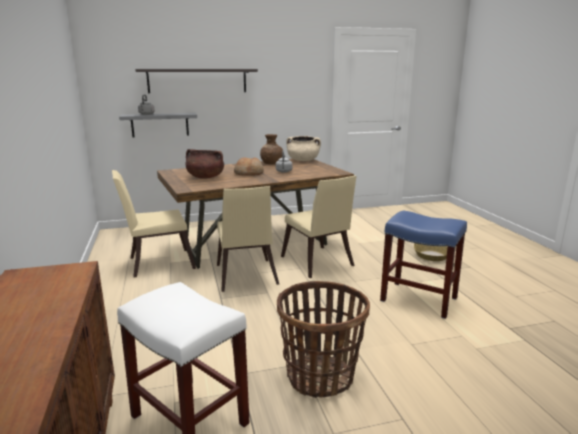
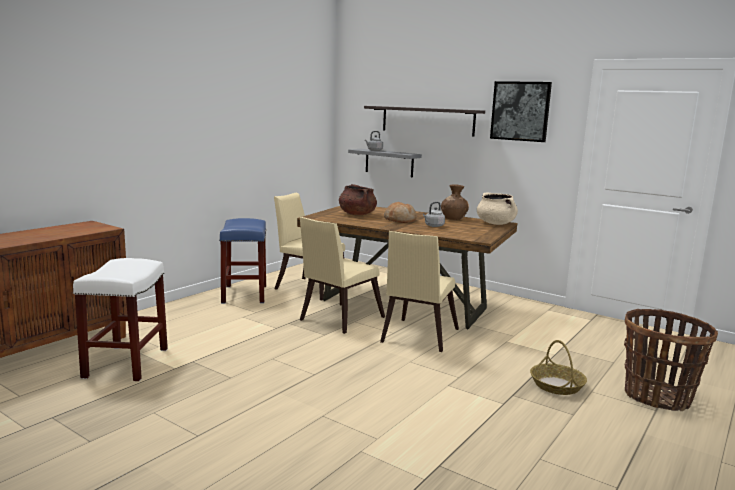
camera: 50 degrees right, 5 degrees down
basket [277,281,370,398] -> basket moved to [624,309,718,411]
blue stool [380,211,467,319] -> blue stool moved to [219,218,266,304]
none -> picture [490,81,552,142]

